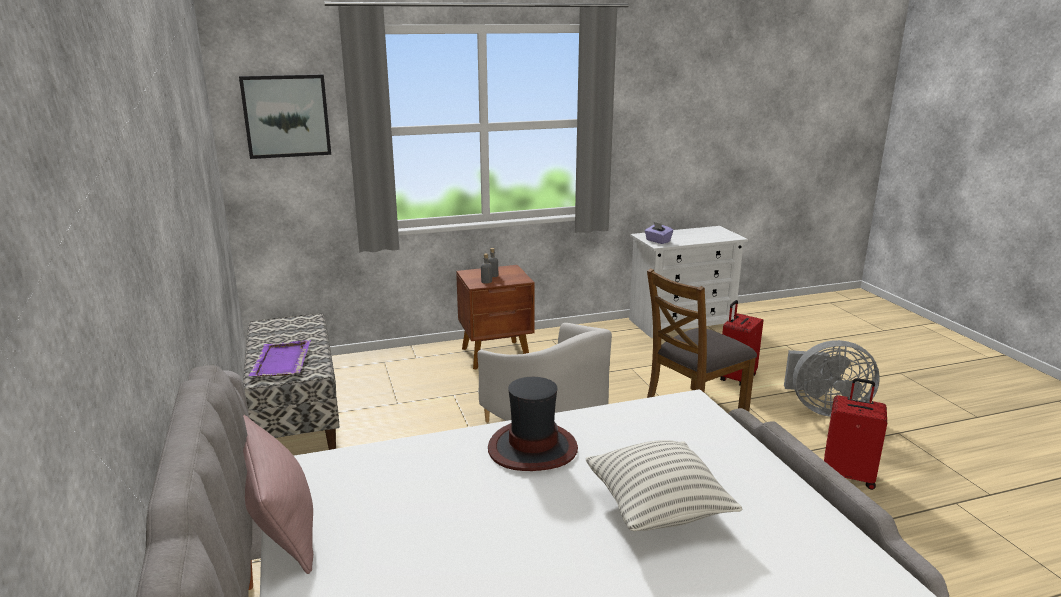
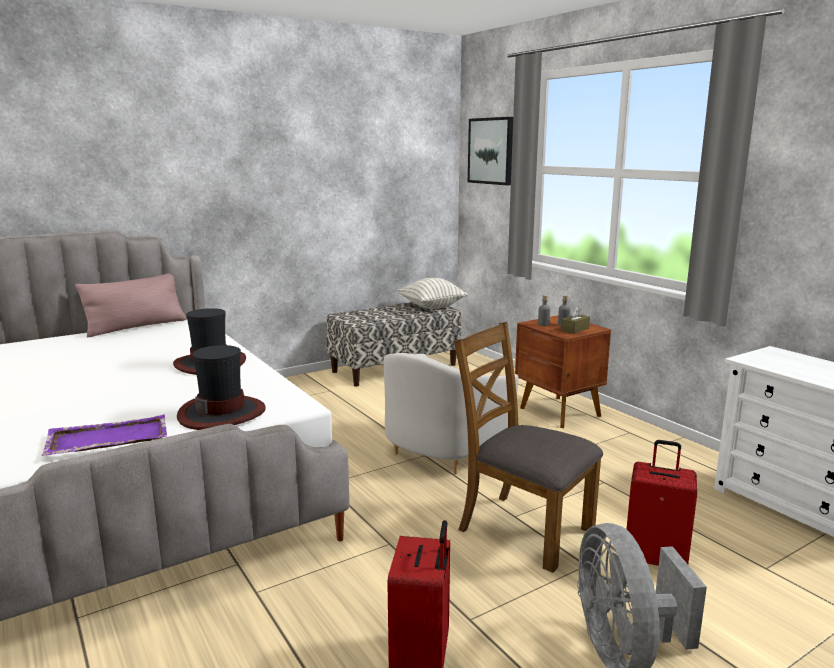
camera: 75 degrees right, 5 degrees down
purple tray [248,340,311,376] -> purple tray moved to [41,415,167,456]
pillow [585,440,742,531] -> pillow moved to [397,278,468,309]
purple tissue box [645,221,673,244] -> none
none -> hat [177,345,266,430]
none -> brown tissue box [561,306,590,334]

